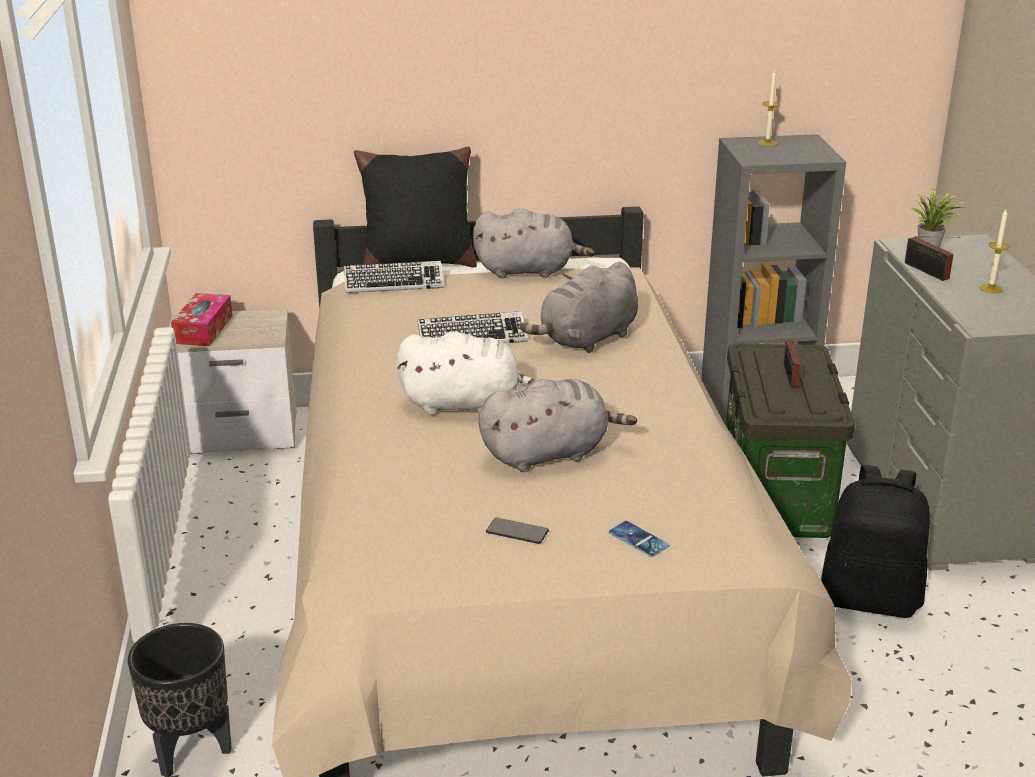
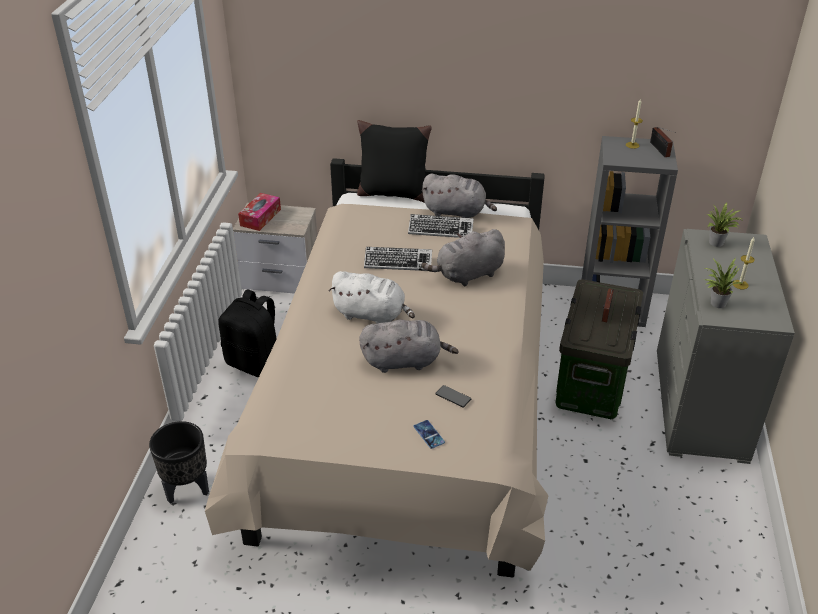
camera: 15 degrees right, 10 degrees up
keyboard [344,261,444,293] -> keyboard moved to [408,214,474,238]
phone [486,517,549,544] -> phone moved to [435,385,471,408]
black backpack [821,465,930,618] -> black backpack moved to [218,289,276,378]
radio [905,236,960,281] -> radio moved to [650,127,676,157]
none -> potted plant [705,258,743,308]

